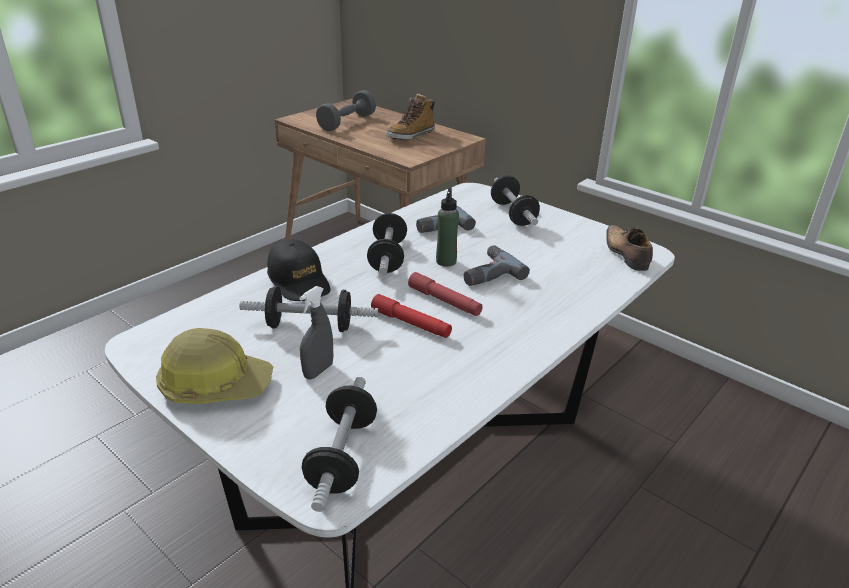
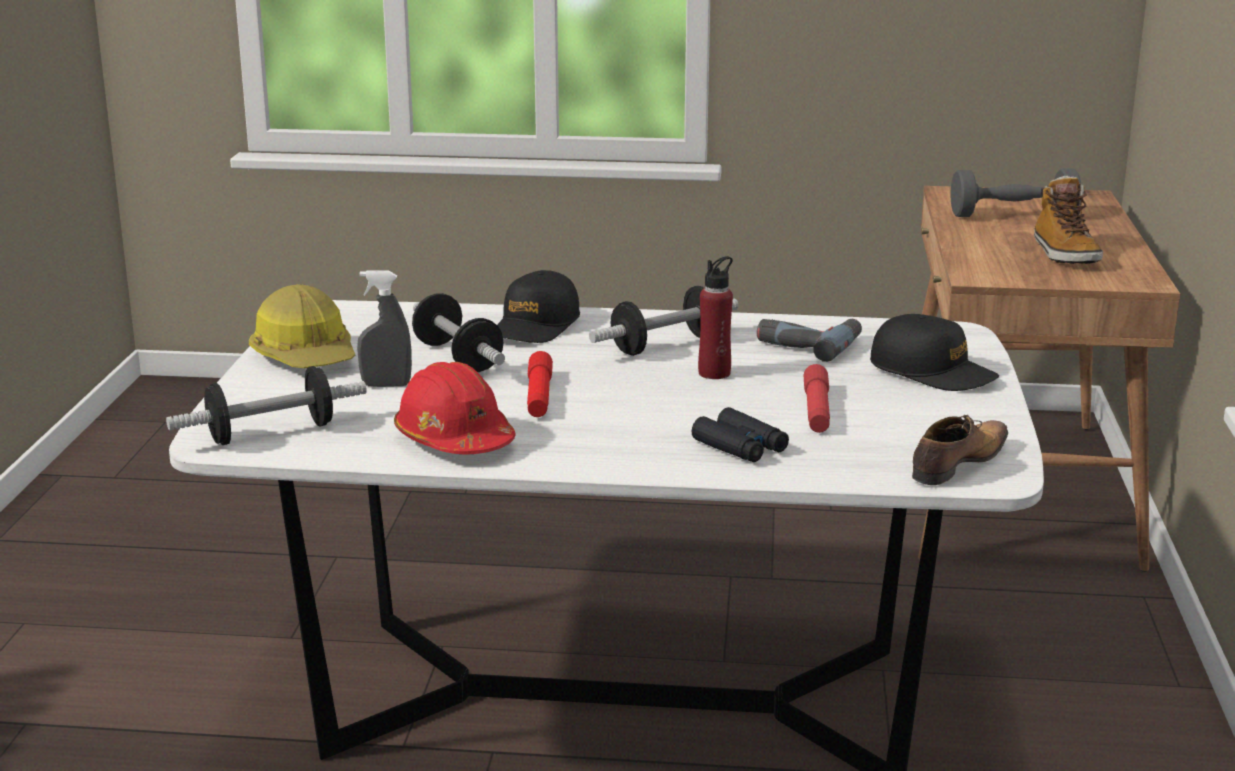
camera: 55 degrees right, 10 degrees down
boot [386,93,435,140] -> boot turned 105 degrees counterclockwise [1034,176,1103,264]
red flashlight [408,272,483,316] -> red flashlight moved to [804,364,830,433]
green bottle [436,187,459,267] -> red bottle [698,256,733,379]
power drill [463,245,530,286] -> none
dumbbell [491,176,540,226] -> black cap [870,314,999,391]
none -> red hard hat [394,362,516,455]
none -> black binoculars [692,407,789,462]

